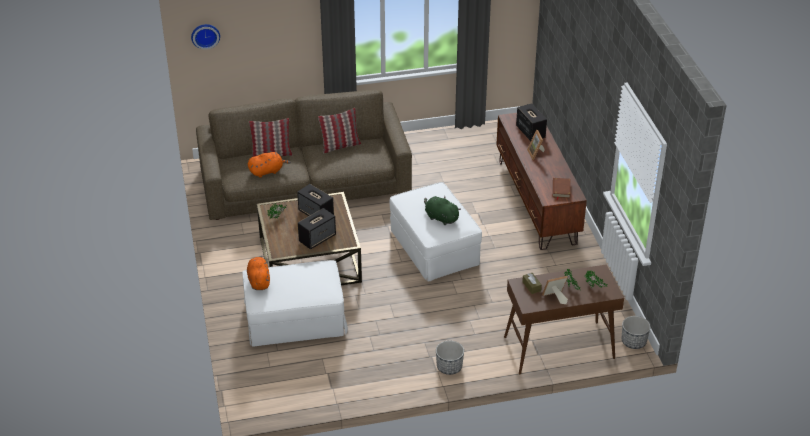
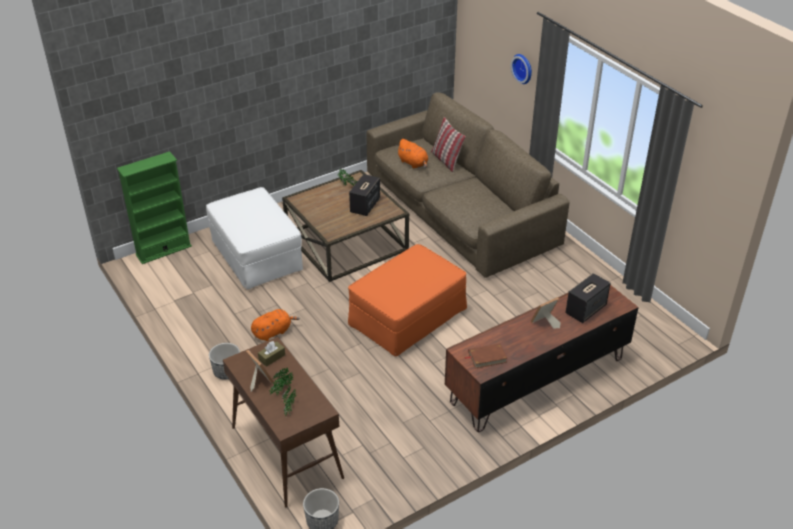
camera: 70 degrees right, 0 degrees up
wall clock [191,24,220,50] -> wall clock moved to [511,54,532,84]
orange plush toy [247,256,270,290] -> orange plush toy moved to [251,309,300,341]
speaker [298,208,336,249] -> none
pillow [318,108,361,153] -> none
white ottoman [390,182,482,282] -> orange ottoman [348,244,467,356]
green plush toy [424,196,461,225] -> none
none -> green bookcase [117,151,192,264]

